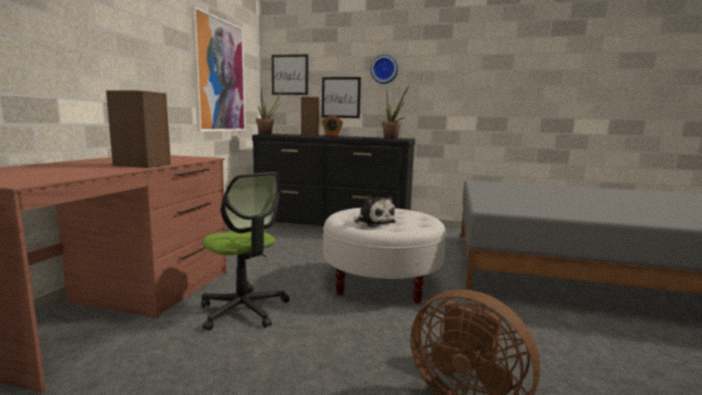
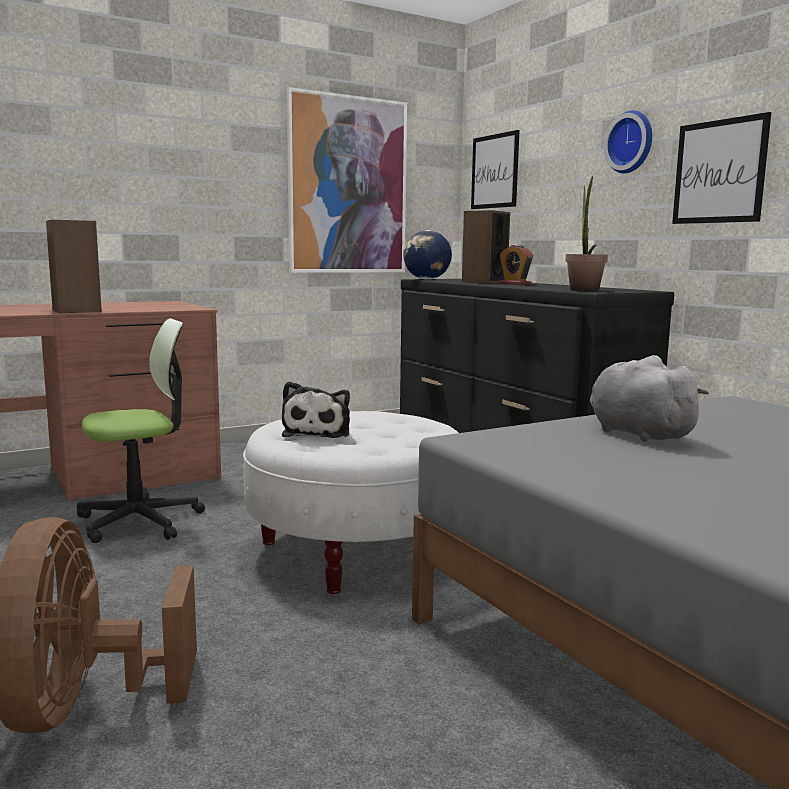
camera: 45 degrees right, 0 degrees up
office chair [201,172,290,331] -> office chair turned 120 degrees counterclockwise [77,318,205,543]
potted plant [256,89,282,135] -> globe [403,230,452,280]
picture [322,77,361,118] -> picture moved to [672,112,771,224]
none -> grey plush toy [590,355,709,442]

